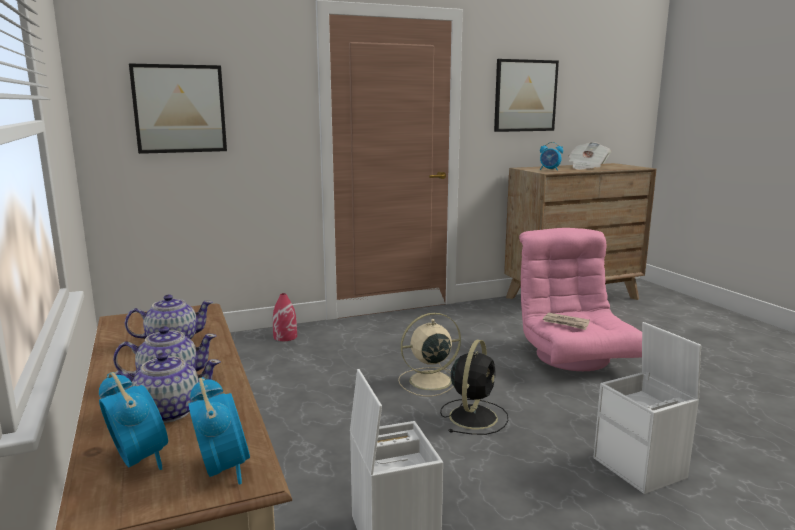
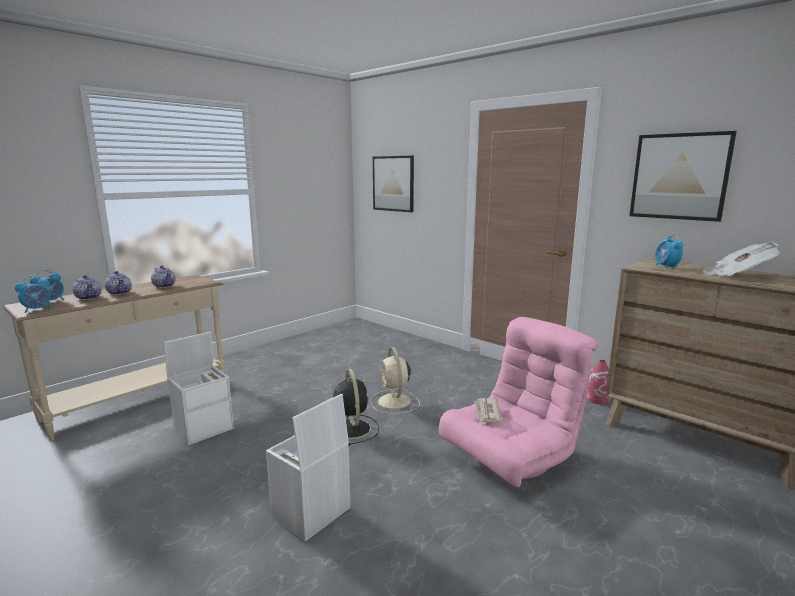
camera: 65 degrees right, 0 degrees up
red vase [273,293,297,341] -> red vase moved to [587,360,610,405]
beige fan [398,313,461,396] -> beige fan turned 150 degrees counterclockwise [370,347,420,414]
black fan [440,340,508,435] -> black fan turned 105 degrees counterclockwise [333,369,379,446]

